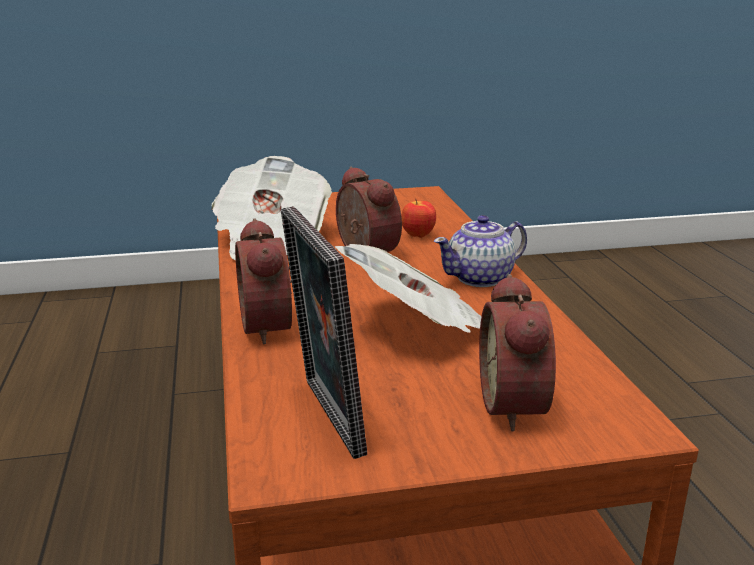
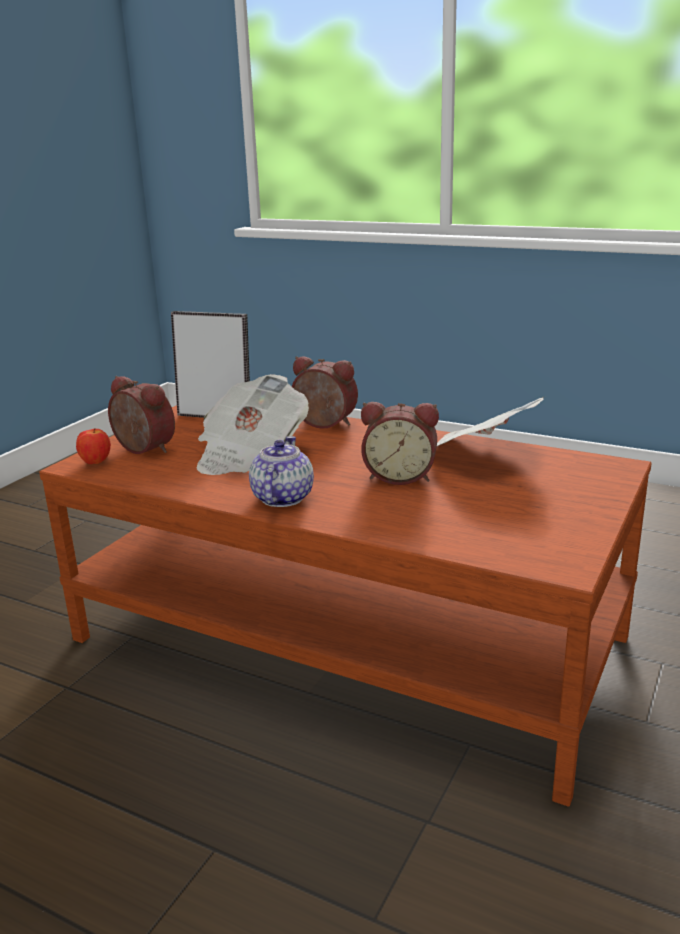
camera: 130 degrees right, 0 degrees up
apple [401,199,436,238] -> apple moved to [76,429,111,464]

